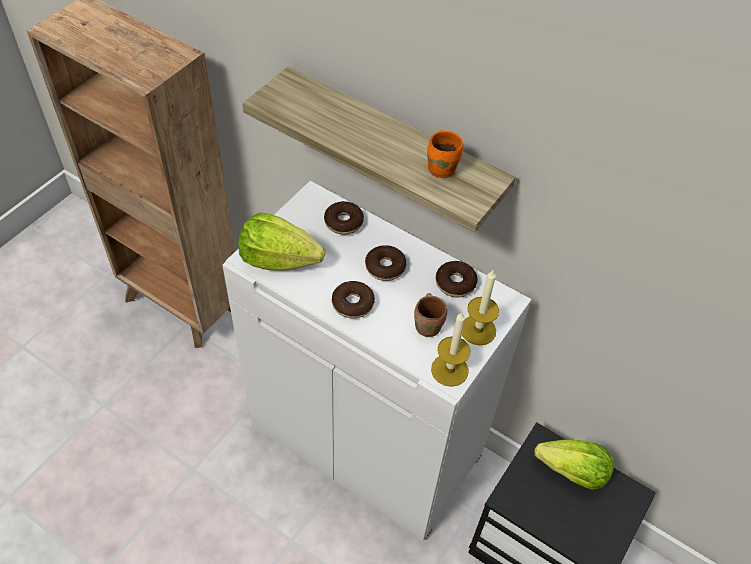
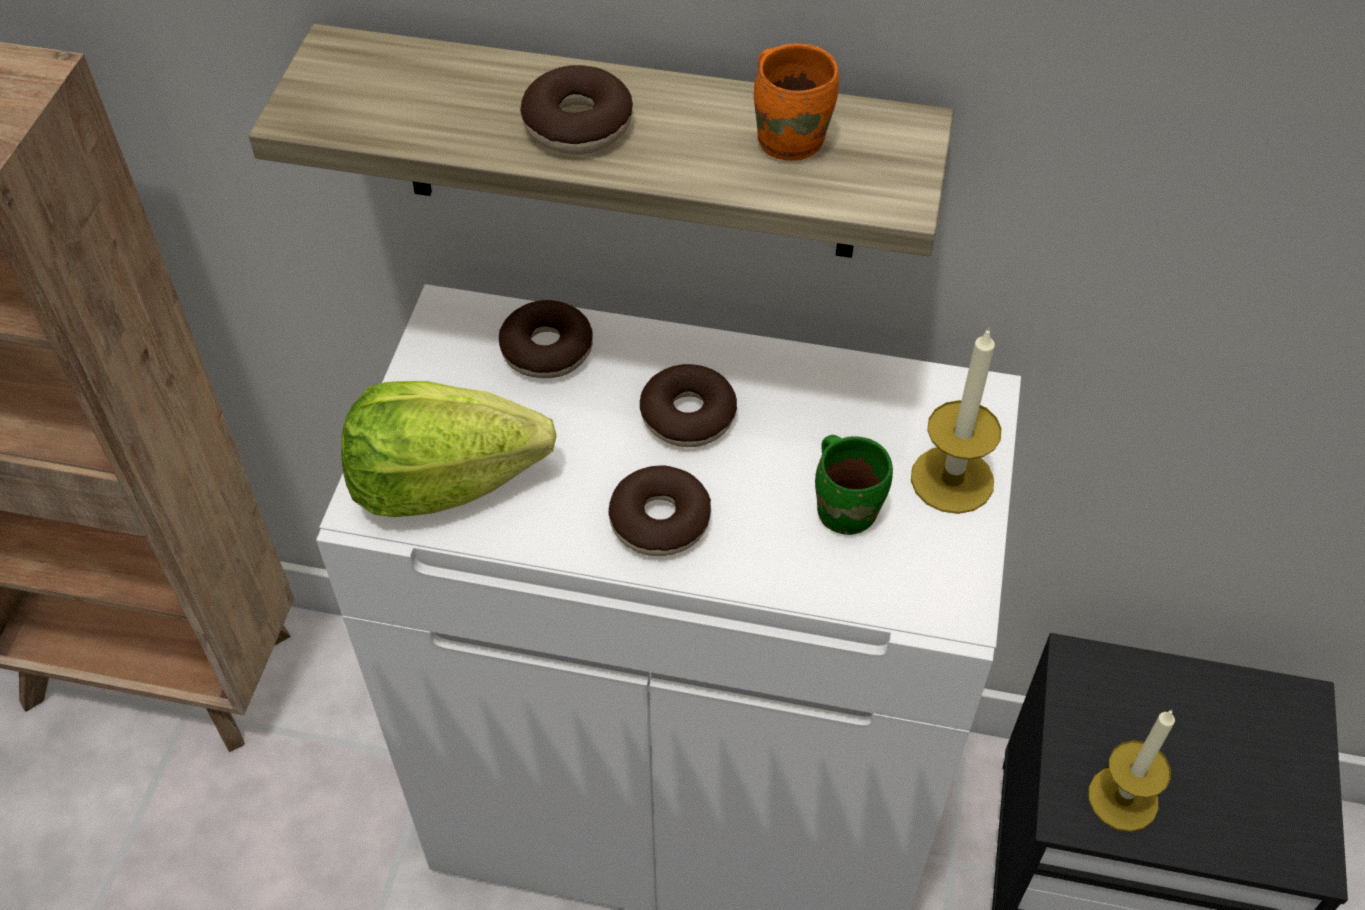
camera: 20 degrees left, 0 degrees up
brown mug [414,293,447,337] -> green mug [815,435,893,535]
candle [431,312,471,387] -> candle moved to [1089,710,1175,832]
donut [436,261,478,297] -> donut moved to [520,65,633,154]
lettuce [534,440,614,490] -> none

